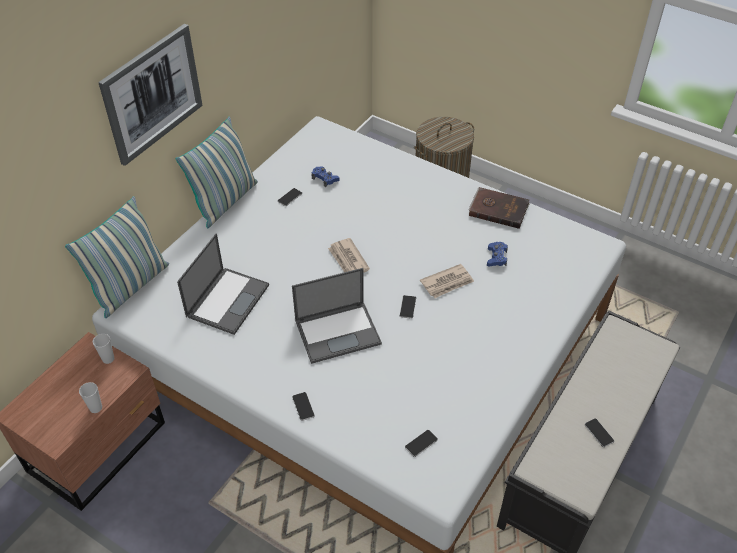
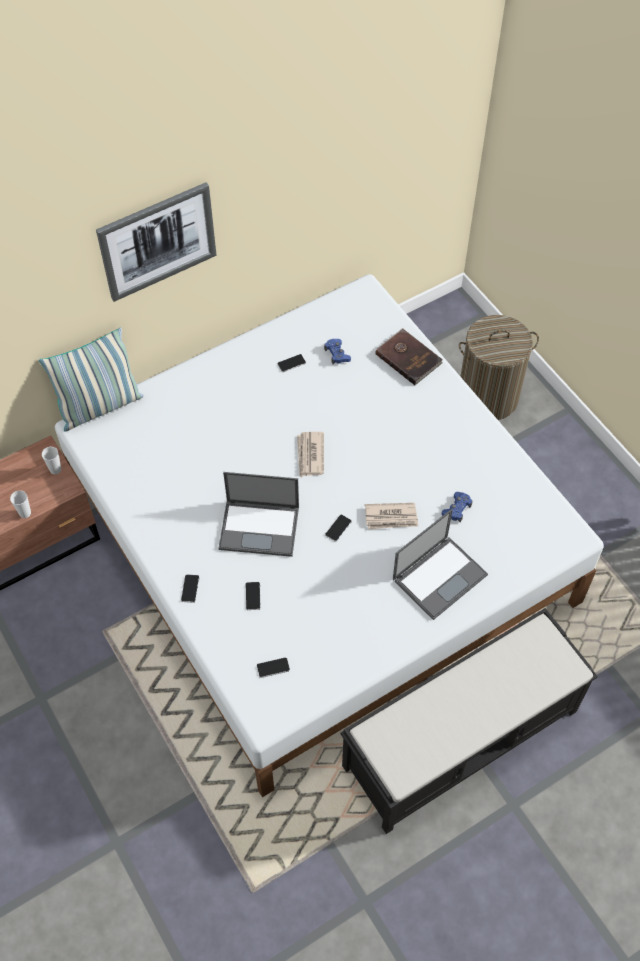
camera: 25 degrees right, 10 degrees up
pillow [176,117,258,229] -> none
laptop [177,234,269,335] -> laptop moved to [393,509,488,620]
brown book [468,187,530,229] -> brown book moved to [375,328,443,385]
phone [585,418,614,447] -> phone moved to [246,582,261,610]

